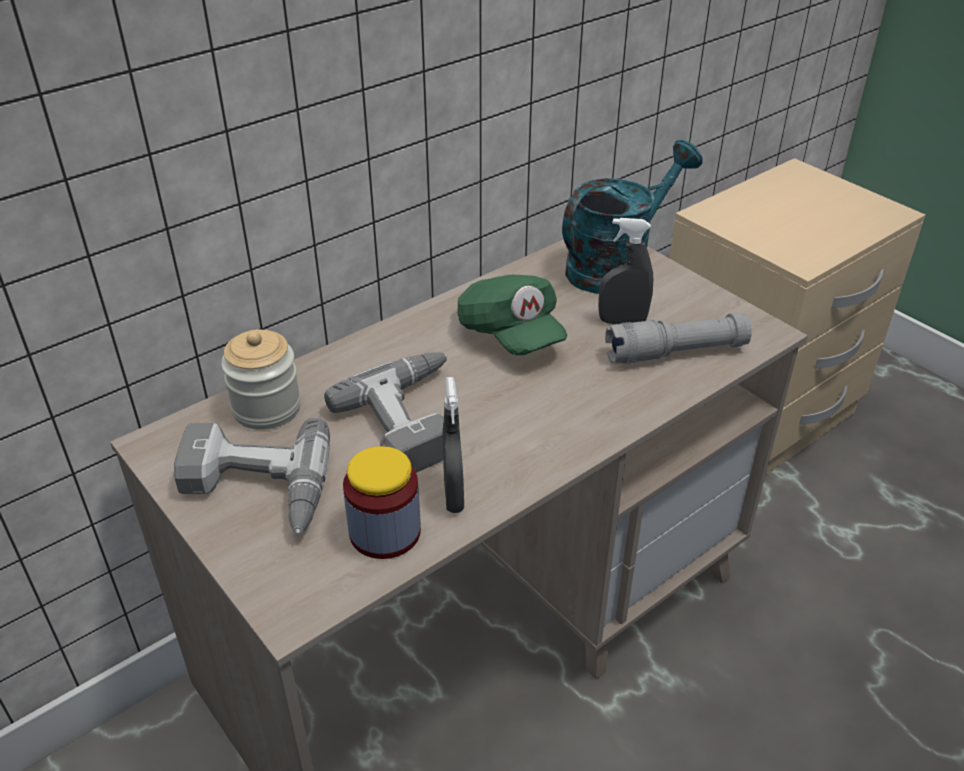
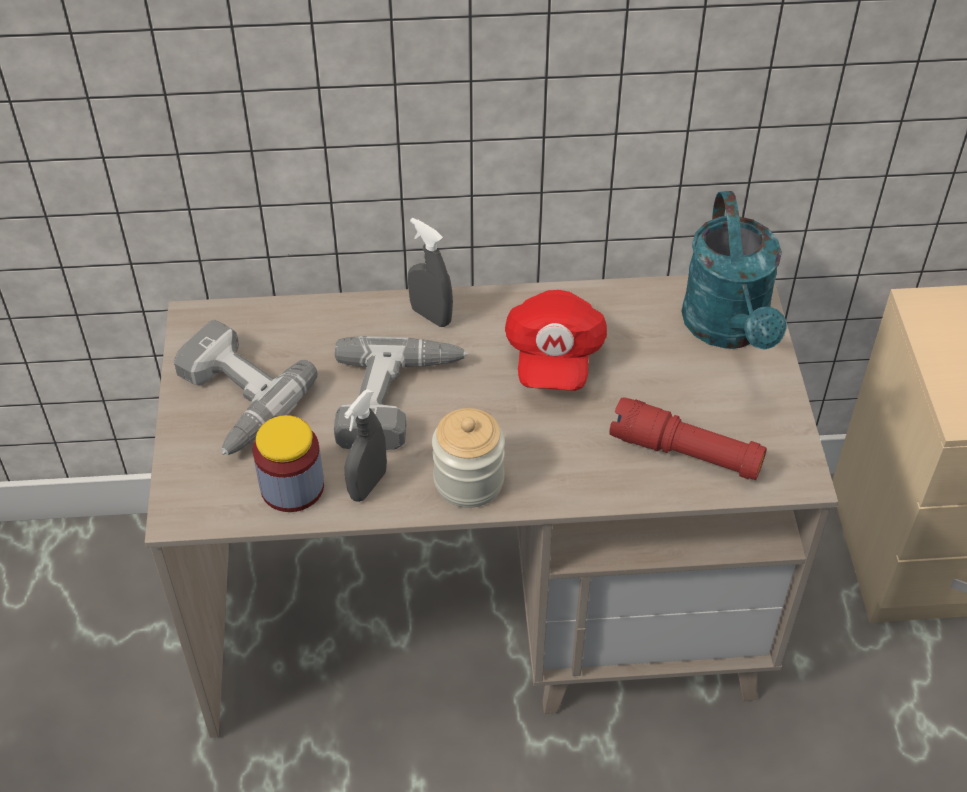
camera: 35 degrees right, 10 degrees up
jar [221,330,301,430] -> jar moved to [432,408,505,508]
green cap [457,275,567,355] -> red cap [505,290,607,391]
turquoise watering can [562,140,703,294] -> turquoise watering can turned 90 degrees clockwise [681,191,787,350]
grey spray bottle [599,218,653,324] -> grey spray bottle moved to [408,217,453,327]
grey flashlight [605,313,752,364] -> red flashlight [609,397,767,480]

